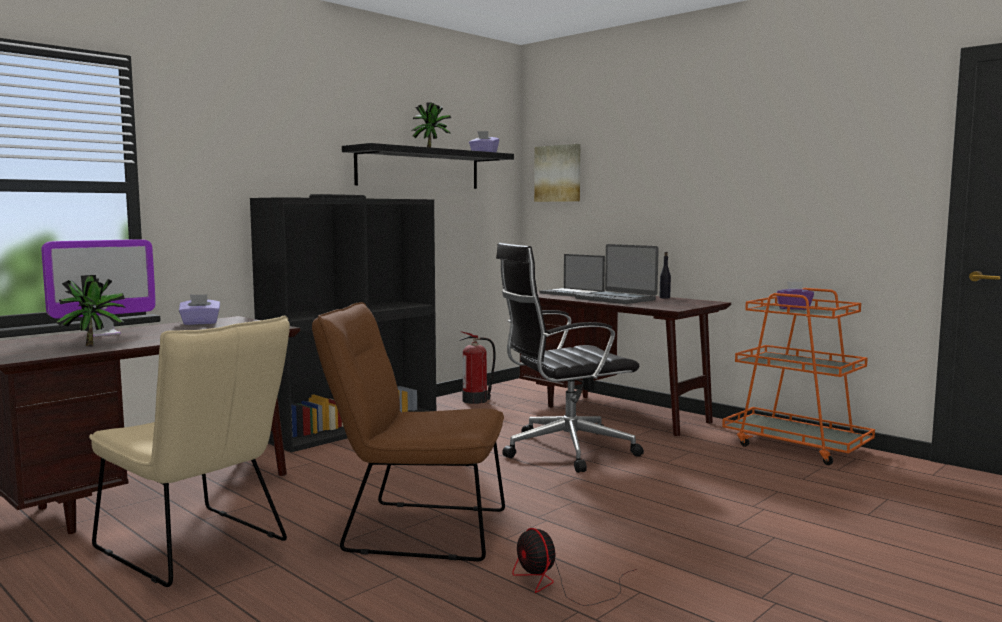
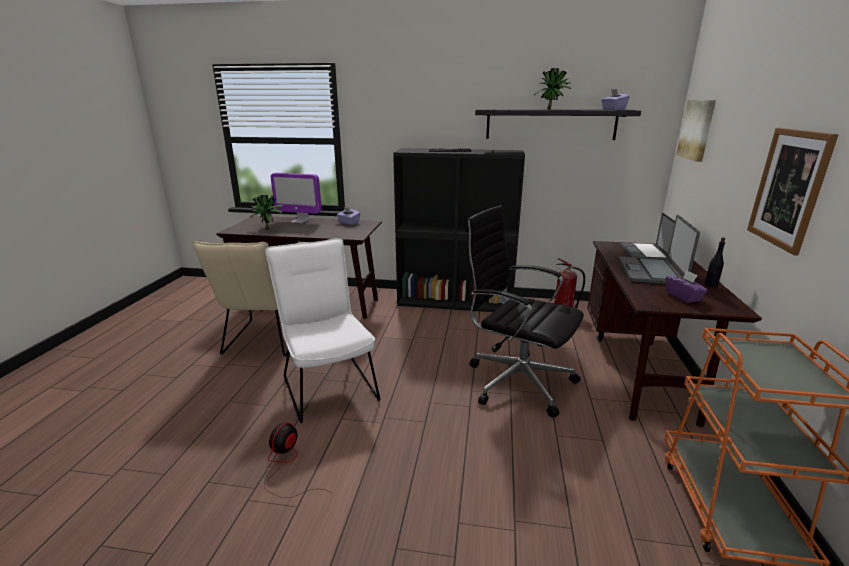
camera: 55 degrees right, 15 degrees up
brown chair [312,302,505,561] -> white chair [265,238,380,423]
purple tissue box [777,281,814,310] -> purple tissue box moved to [666,270,708,303]
none -> picture [747,128,838,256]

